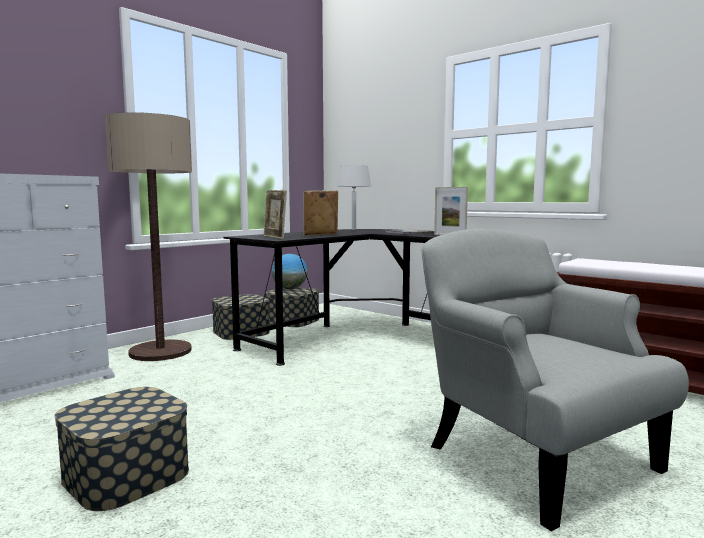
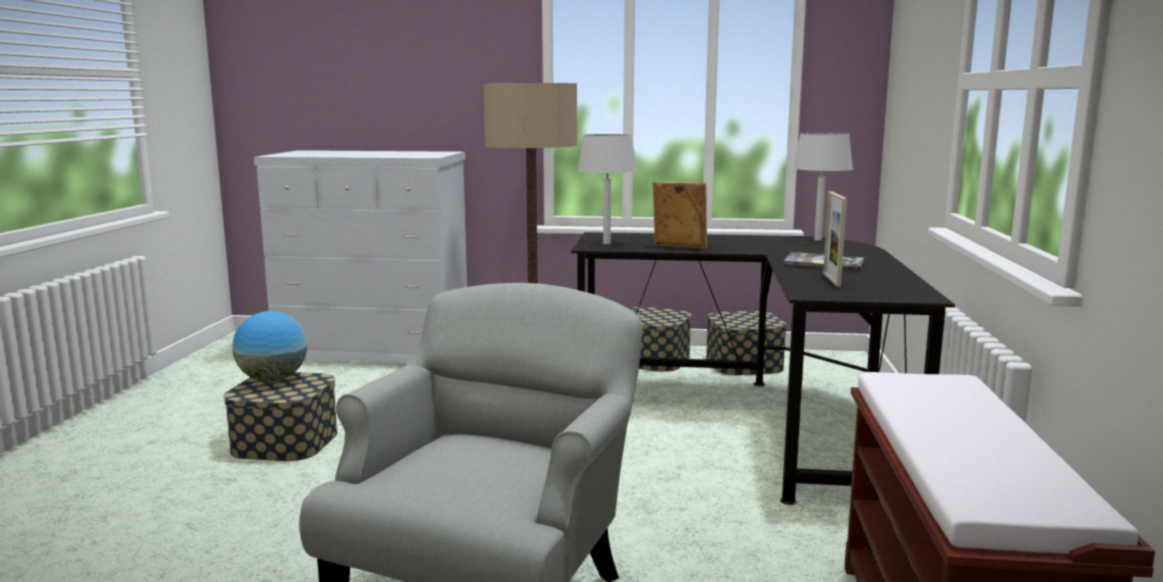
camera: 55 degrees right, 5 degrees up
picture frame [264,190,287,239] -> grey table lamp [578,134,638,244]
globe [272,254,308,289] -> globe moved to [232,311,307,382]

